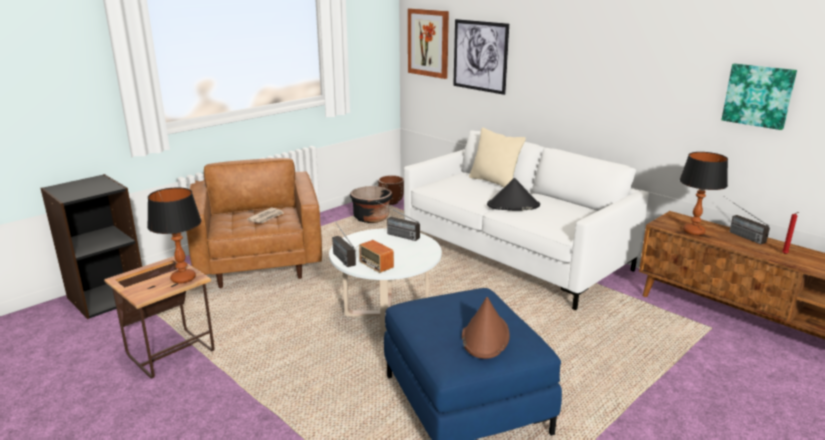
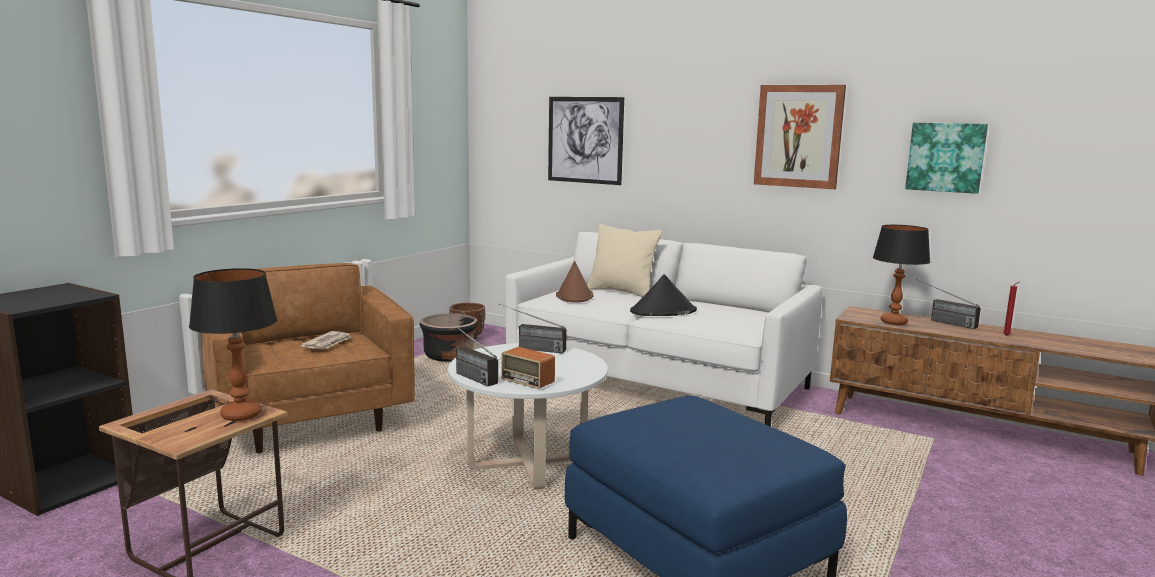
camera: 15 degrees left, 10 degrees down
picture [408,8,449,79] -> picture moved to [754,85,846,189]
brown hat [462,297,510,359] -> brown hat moved to [556,261,594,303]

